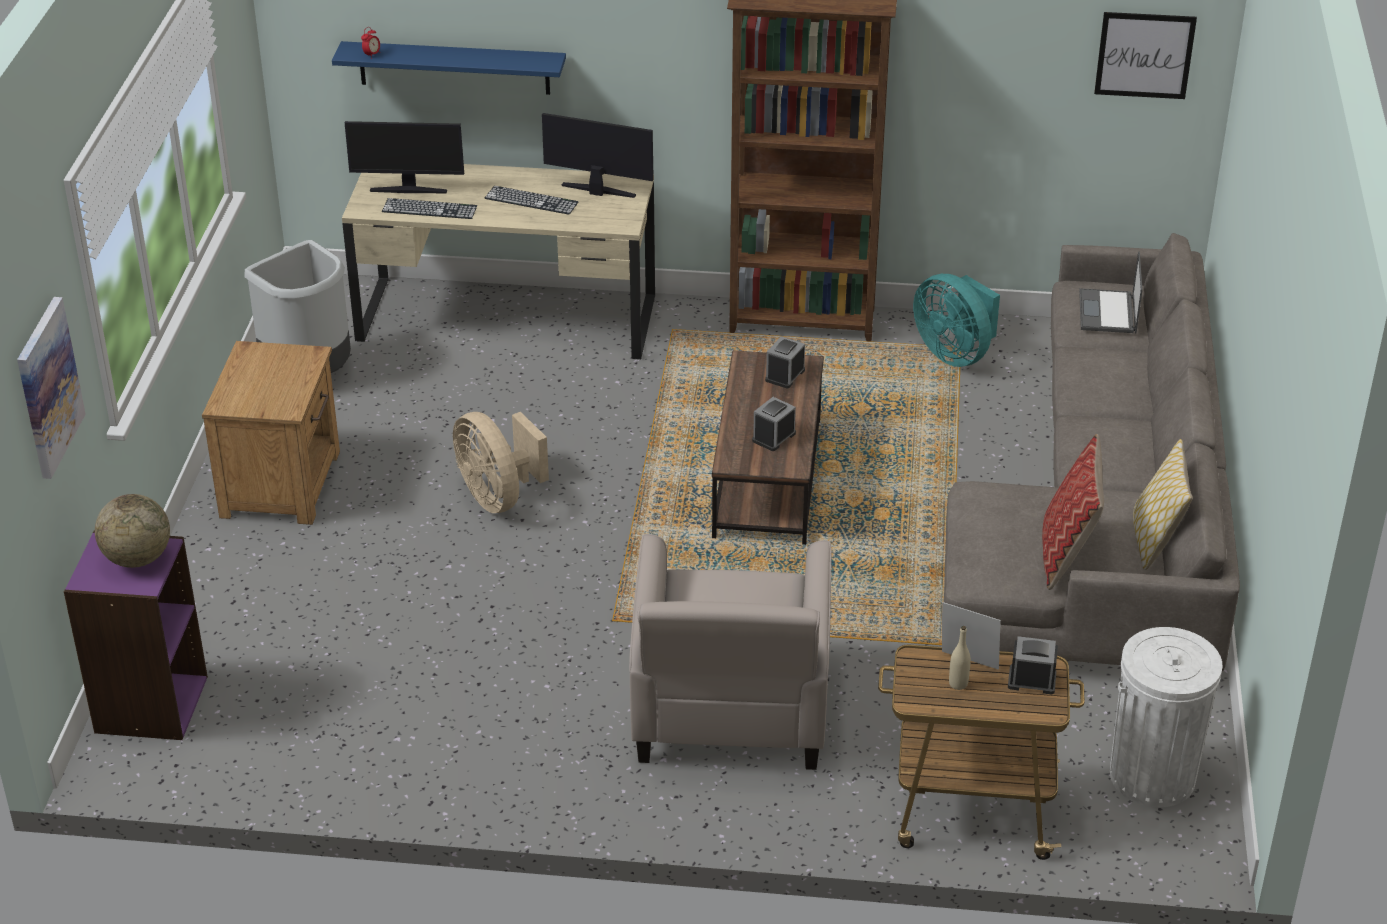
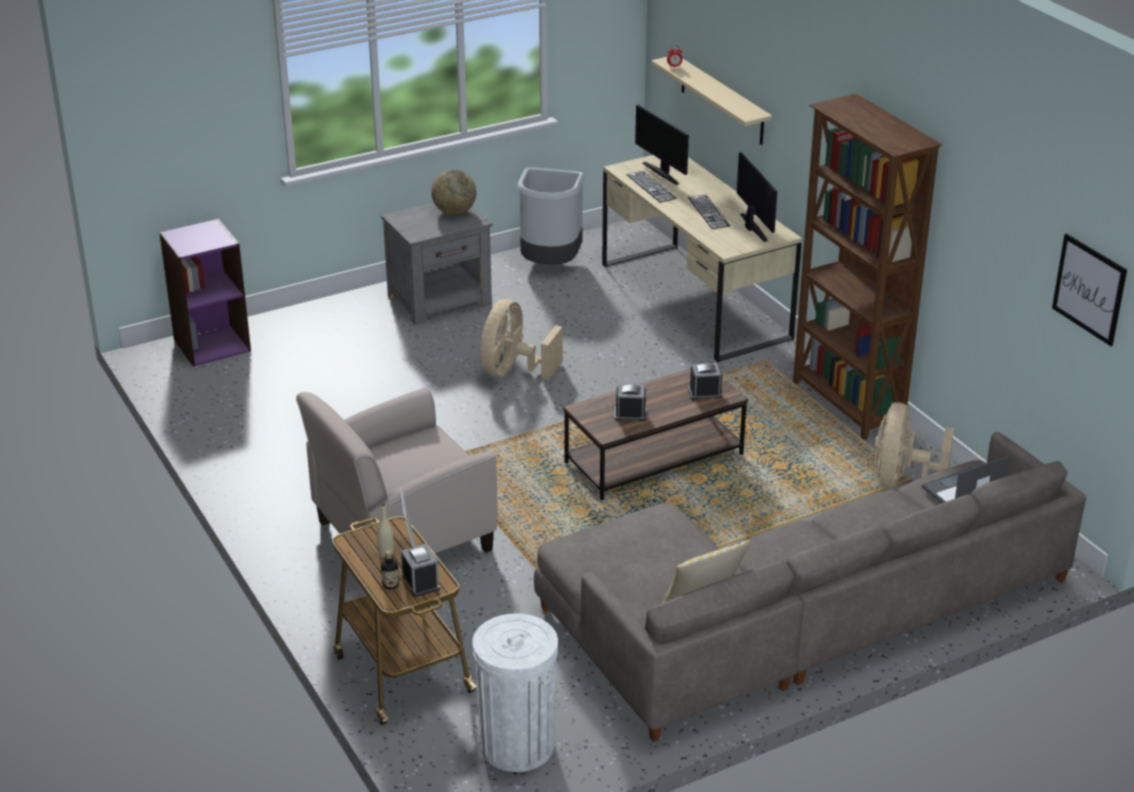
camera: 55 degrees right, 5 degrees down
picture [17,297,85,479] -> none
globe [95,494,170,568] -> globe moved to [431,170,476,215]
brown nightstand [202,341,340,525] -> grey nightstand [381,203,493,325]
blue shelf [332,41,566,95] -> beige shelf [651,57,772,145]
turquoise fan [913,274,1000,367] -> beige fan [875,402,954,488]
pillow [1042,434,1104,590] -> none
none -> bottle [381,550,399,589]

